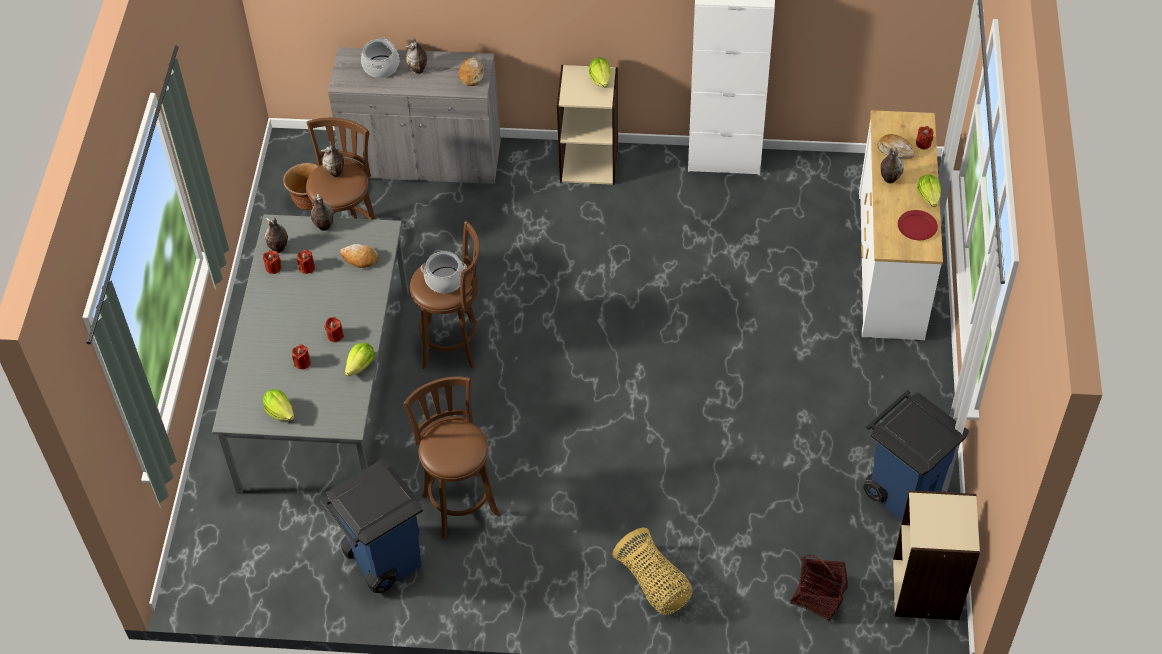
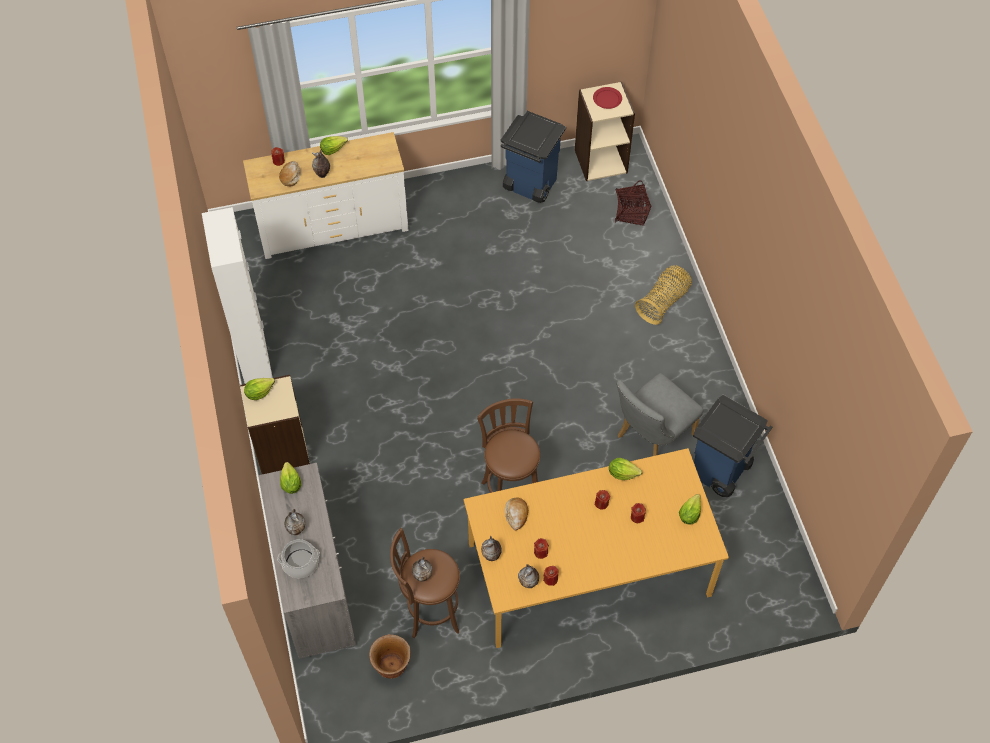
camera: 110 degrees left, 5 degrees up
grey dining table [212,214,409,494] -> orange dining table [464,448,729,648]
brown stool [403,376,500,538] -> grey chair [617,373,703,456]
cooking pot [421,251,467,293] -> none
bread [458,57,484,86] -> lettuce [280,462,301,494]
red plate [898,210,938,240] -> red plate moved to [593,87,622,109]

